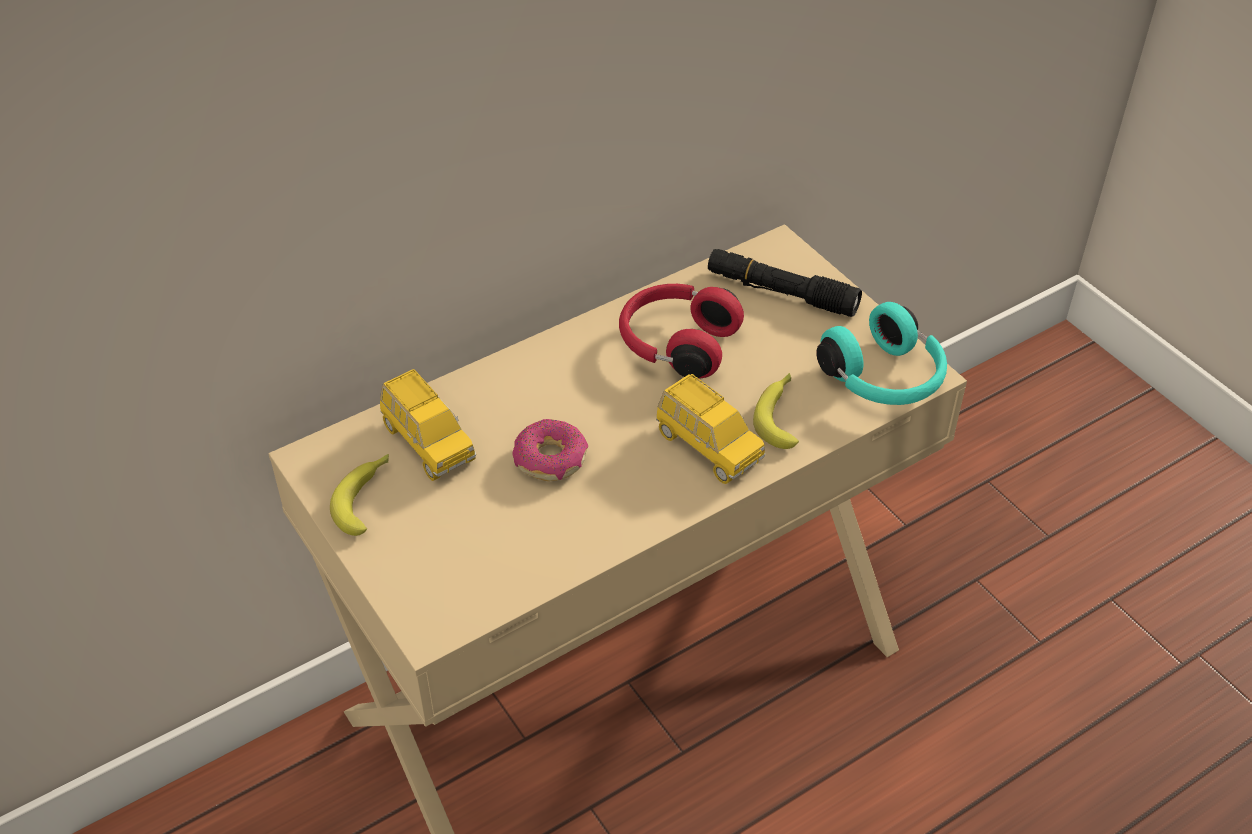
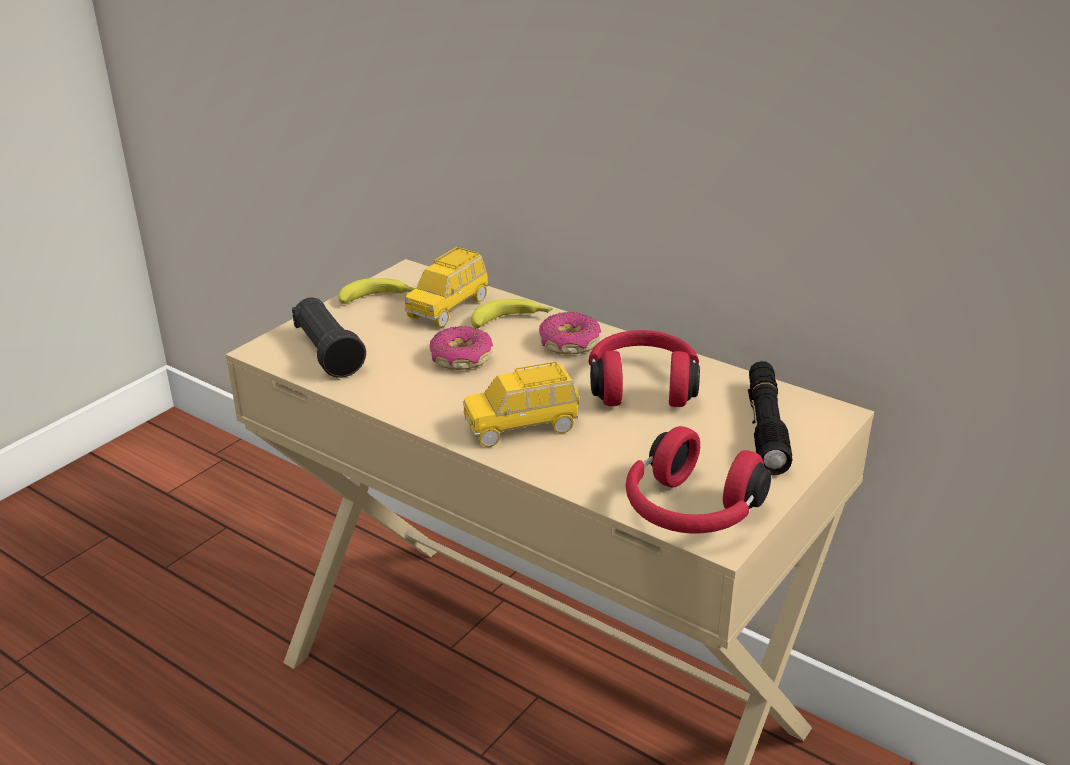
camera: 70 degrees right, 15 degrees down
yellow toy car [656,374,765,484] -> yellow toy car turned 45 degrees clockwise [463,361,579,447]
banana [753,373,799,449] -> banana moved to [471,299,553,328]
turquoise headphones [816,302,947,405] -> red headphones [626,426,771,533]
none -> black flashlight [292,297,366,378]
none -> donut [539,312,601,354]

